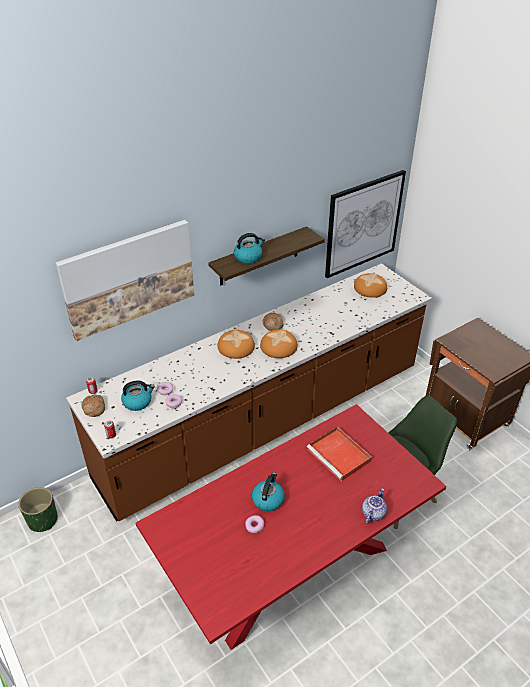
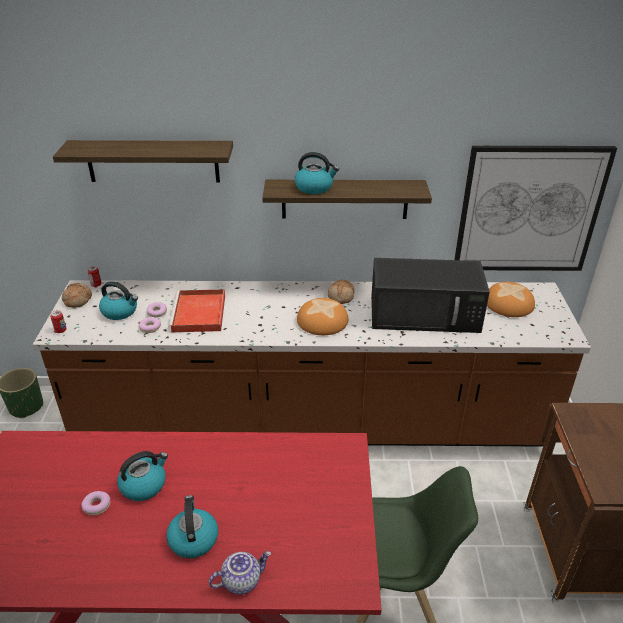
camera: 35 degrees right, 5 degrees down
picture [55,220,194,341] -> shelf [53,140,233,183]
bread [217,330,255,359] -> none
red tray [307,426,372,481] -> red tray moved to [168,289,225,332]
none -> kettle [166,495,218,558]
none -> black microwave [371,258,490,333]

